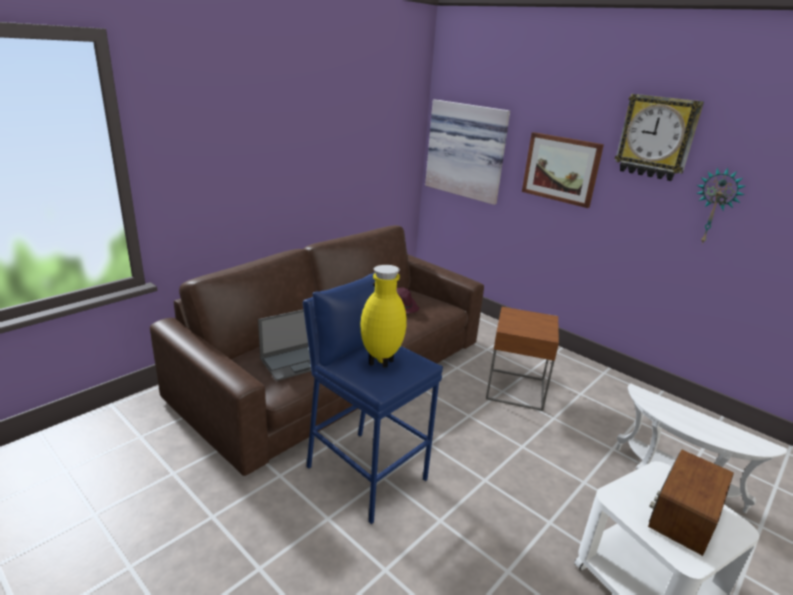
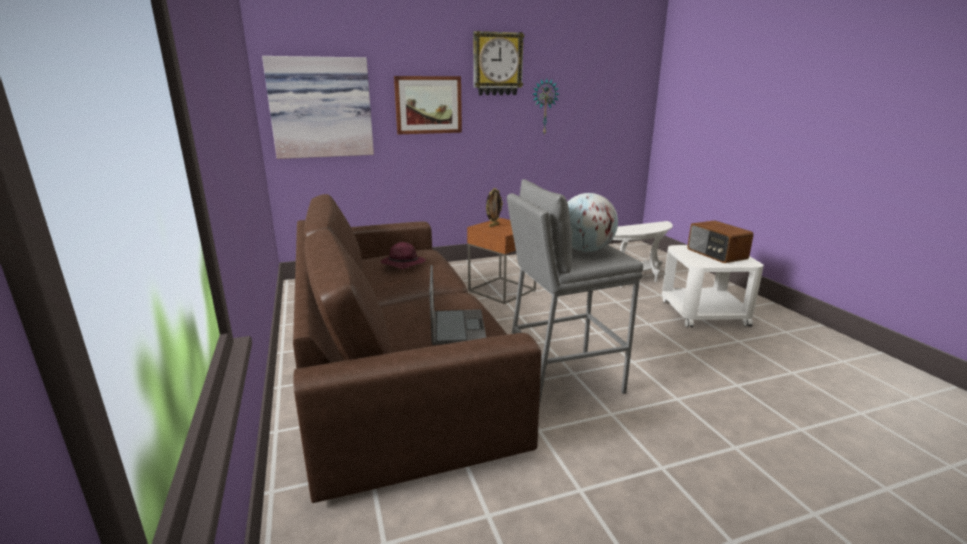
camera: 60 degrees left, 5 degrees down
blue stool [303,272,443,524] -> grey stool [507,179,643,408]
yellow vase [361,265,407,368] -> globe [567,193,618,252]
none -> picture frame [486,188,503,227]

